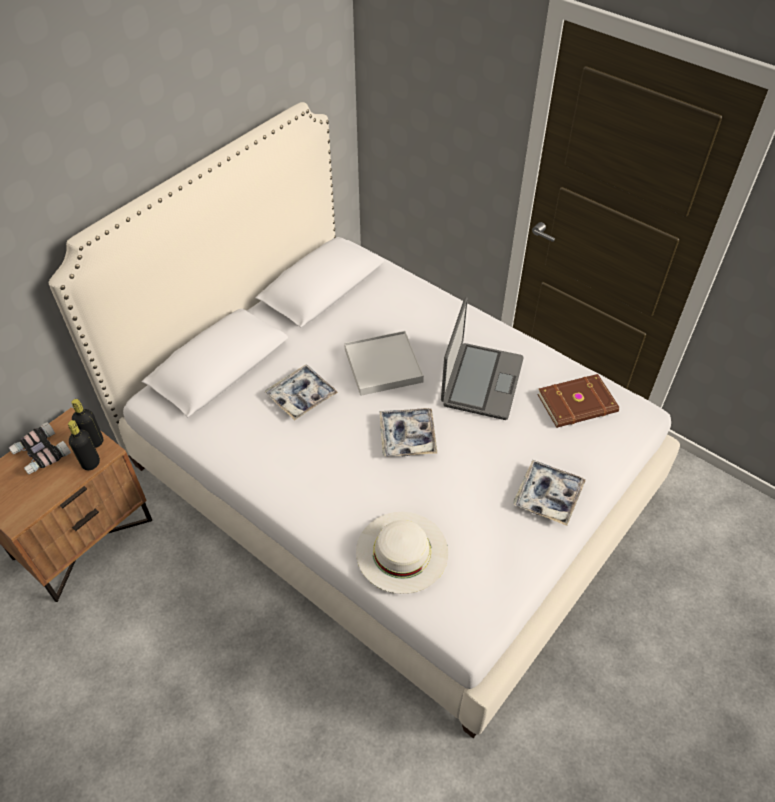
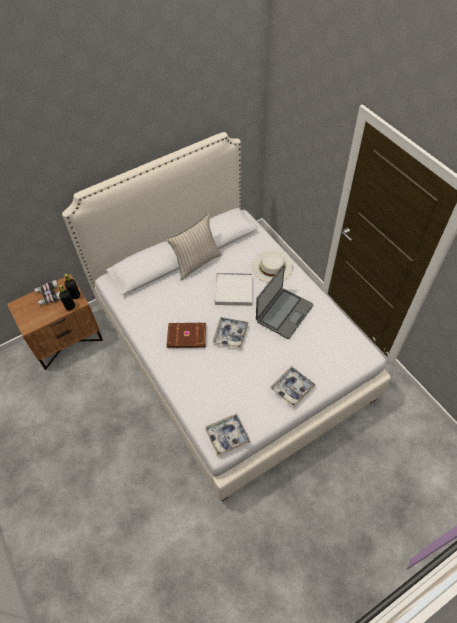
camera: 20 degrees right, 5 degrees up
tray [265,364,338,420] -> tray moved to [205,413,250,456]
white hat [356,512,448,594] -> white hat moved to [252,251,294,283]
brown book [537,374,619,428] -> brown book moved to [167,323,207,348]
none -> beige pillow [166,214,222,280]

